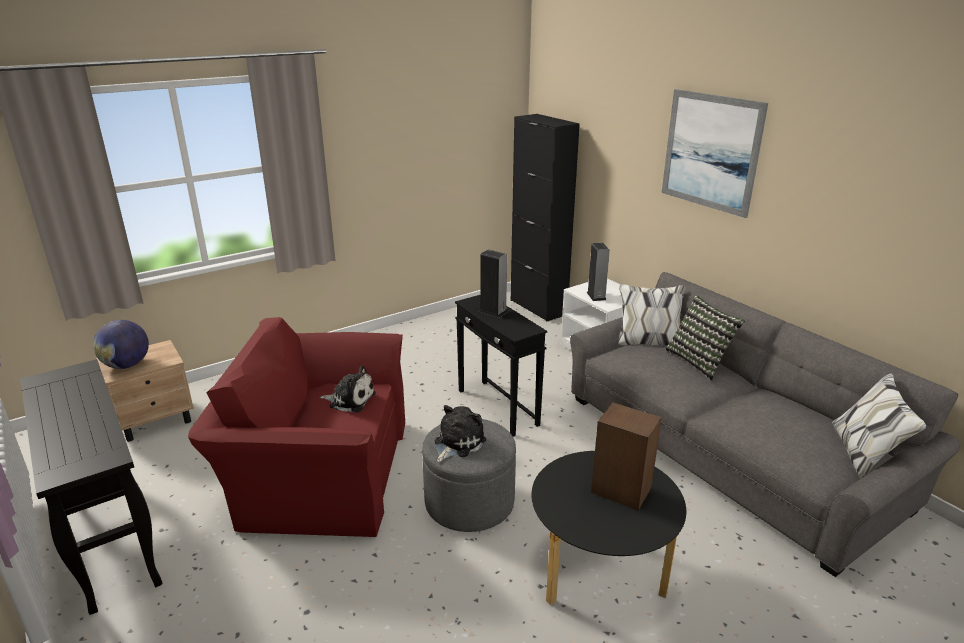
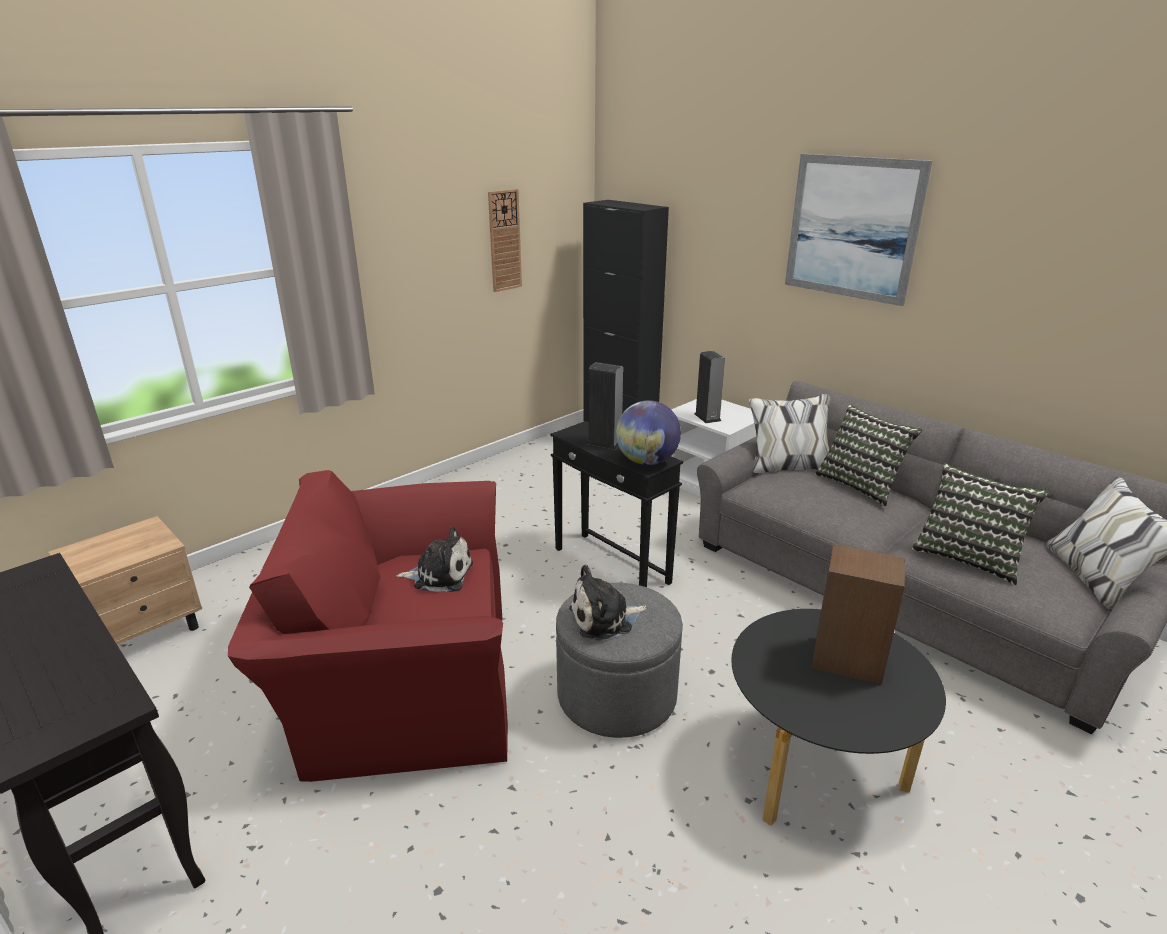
camera: 10 degrees left, 0 degrees up
globe [93,320,149,369] -> globe moved to [616,400,681,465]
plush toy [434,405,486,462] -> plush toy turned 135 degrees counterclockwise [569,565,647,641]
none -> wall clock [488,189,522,292]
none -> pillow [912,463,1049,585]

